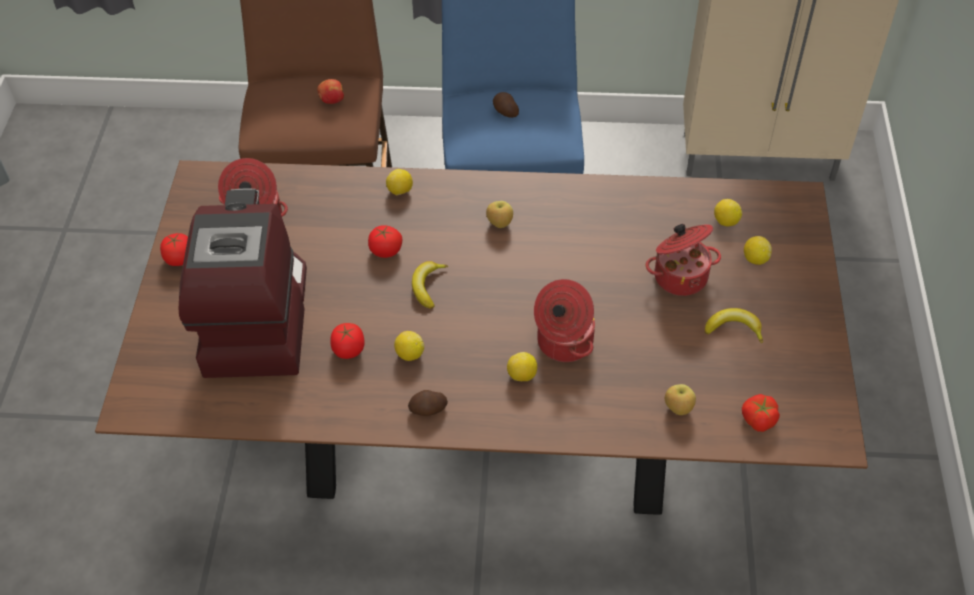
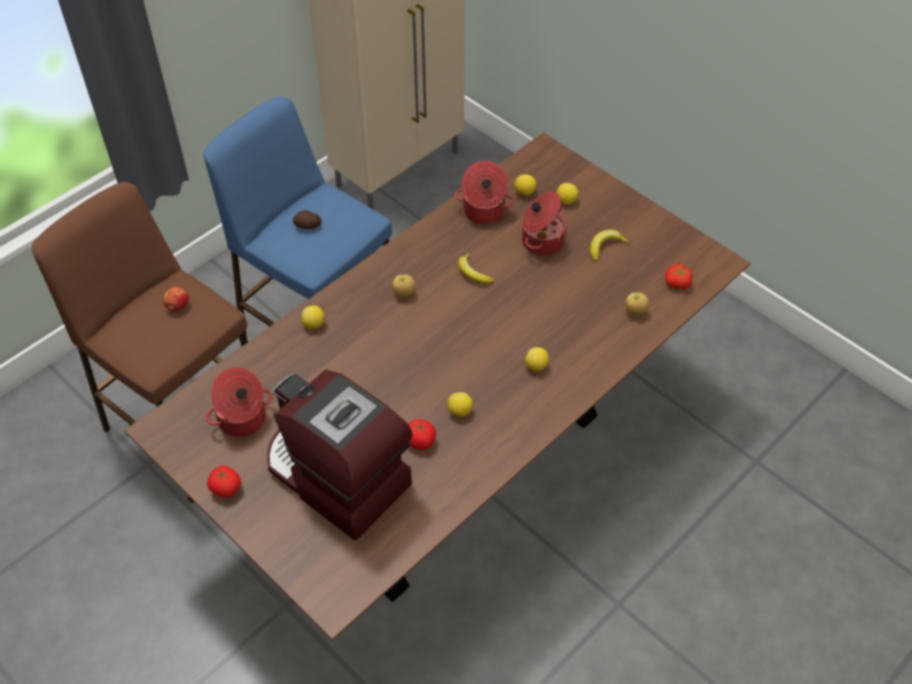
camera: 50 degrees left, 0 degrees up
tomato [368,225,402,258] -> none
potato [408,390,448,416] -> none
banana [412,261,448,309] -> banana moved to [458,253,494,284]
cooking pot [534,279,595,362] -> cooking pot moved to [455,161,514,224]

